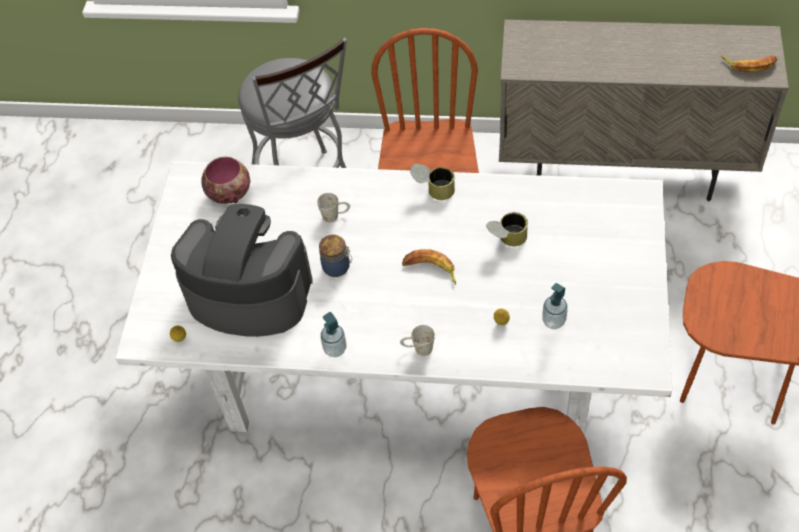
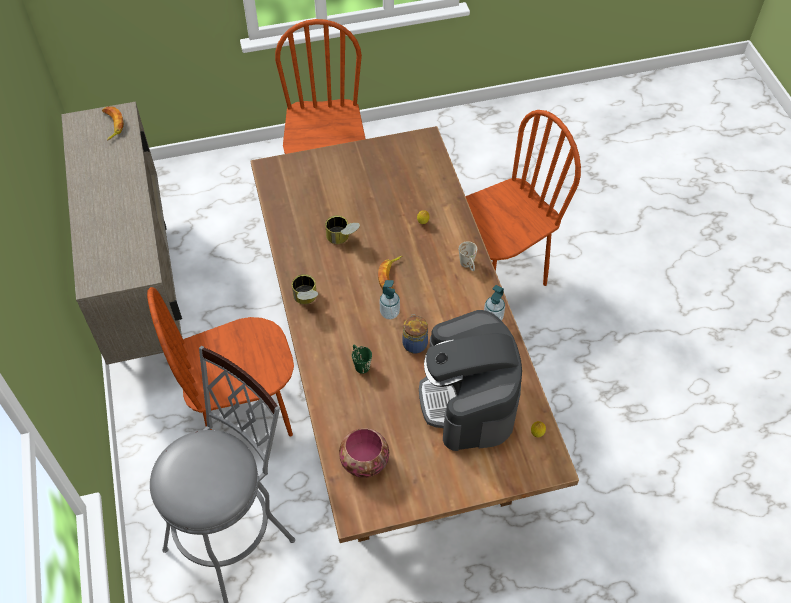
camera: 115 degrees left, 0 degrees up
white dining table [115,161,672,435] -> brown dining table [251,126,579,543]
white mug [317,193,350,223] -> green mug [352,345,372,374]
soap dispenser [542,283,568,329] -> soap dispenser moved to [380,280,400,319]

